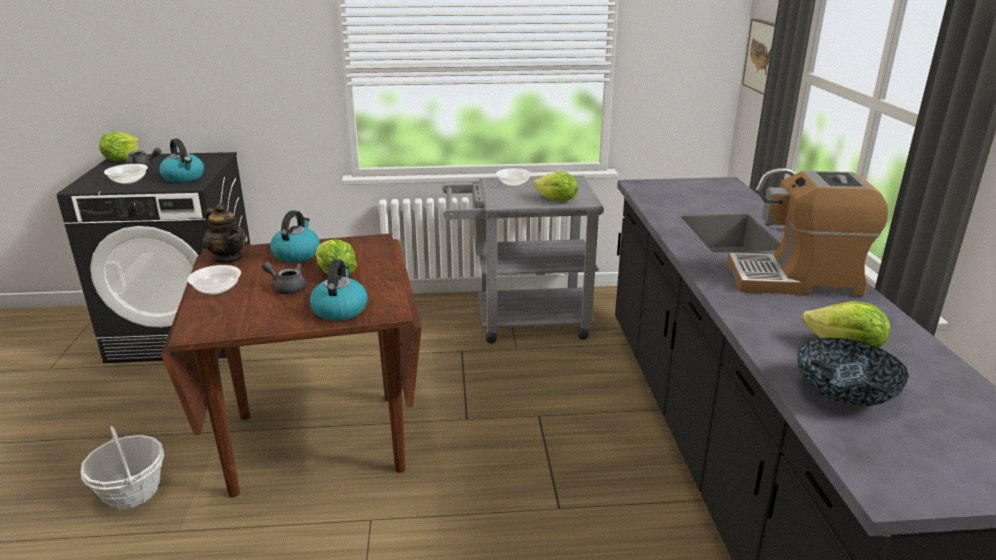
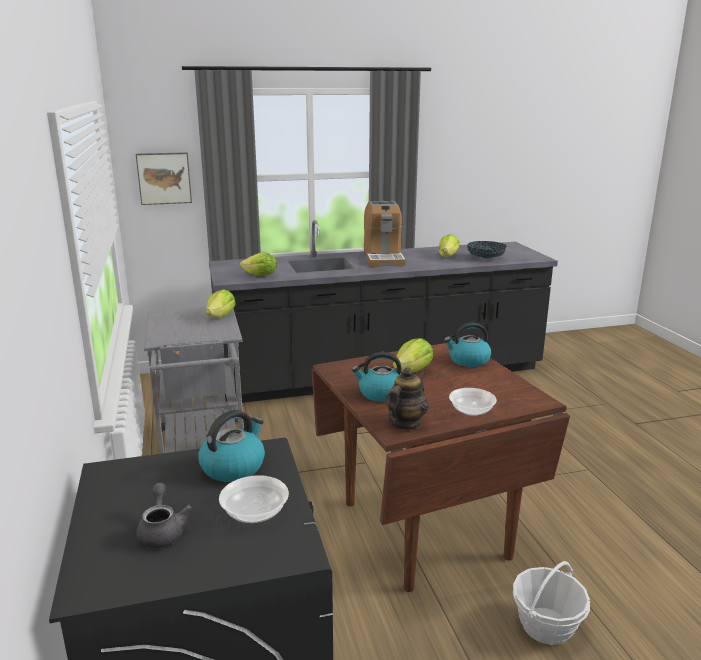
camera: 100 degrees left, 5 degrees down
lettuce [99,132,139,161] -> lettuce moved to [240,252,277,275]
grey teapot [262,261,307,295] -> none
bowl [496,168,531,187] -> none

